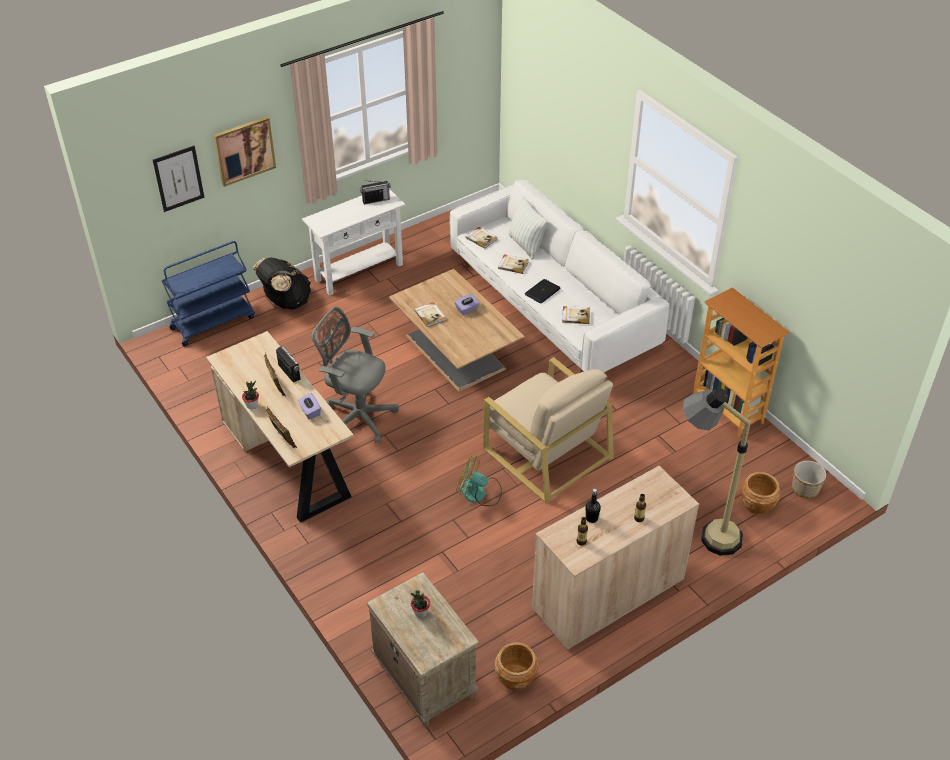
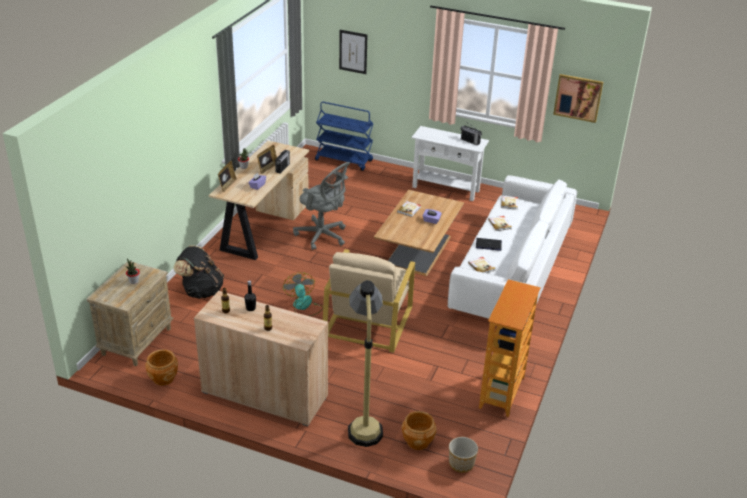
camera: 55 degrees right, 10 degrees down
picture [214,116,276,187] -> picture moved to [553,74,603,123]
black backpack [252,258,311,310] -> black backpack moved to [173,245,224,299]
grey office chair [311,307,399,443] -> grey office chair turned 135 degrees clockwise [293,162,350,250]
pillow [508,196,547,260] -> none

